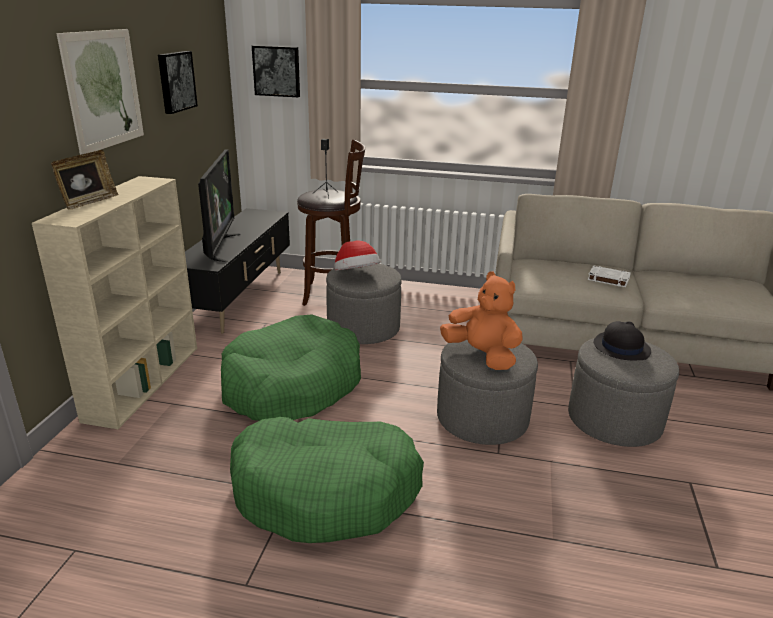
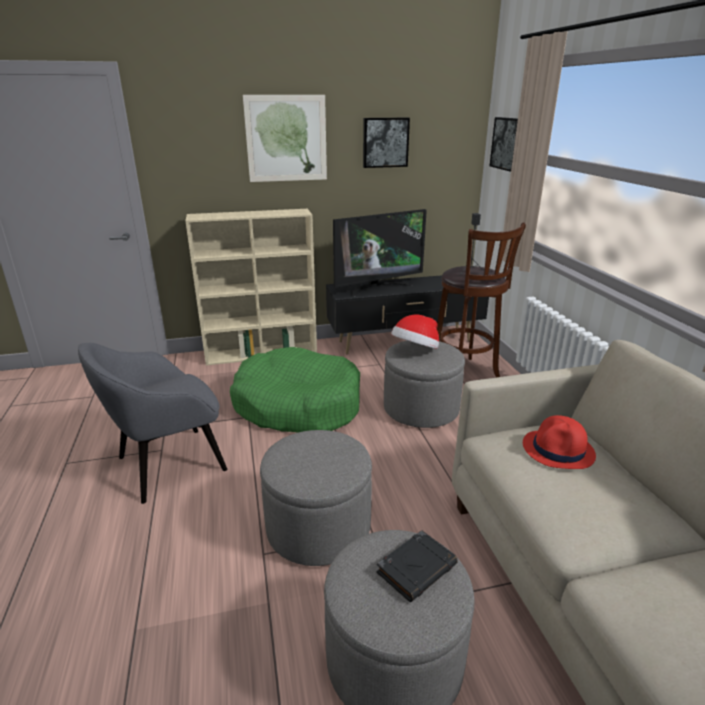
camera: 65 degrees right, 0 degrees up
picture frame [51,150,119,209] -> none
green dog bed [230,417,424,543] -> grey armchair [78,343,227,504]
orange plush toy [440,271,522,370] -> none
white book [588,265,631,287] -> none
black hat [594,321,651,360] -> black book [376,530,458,602]
none -> red hat [523,415,596,469]

